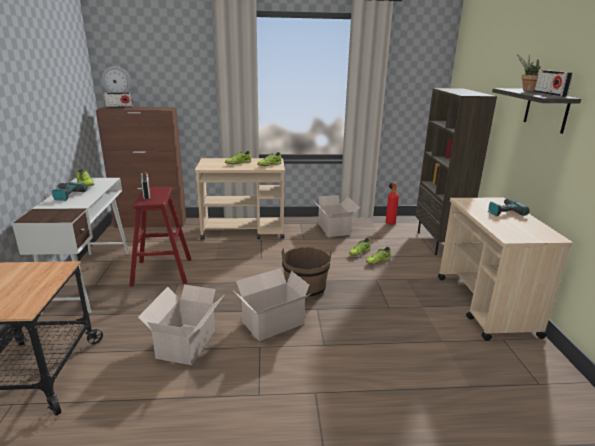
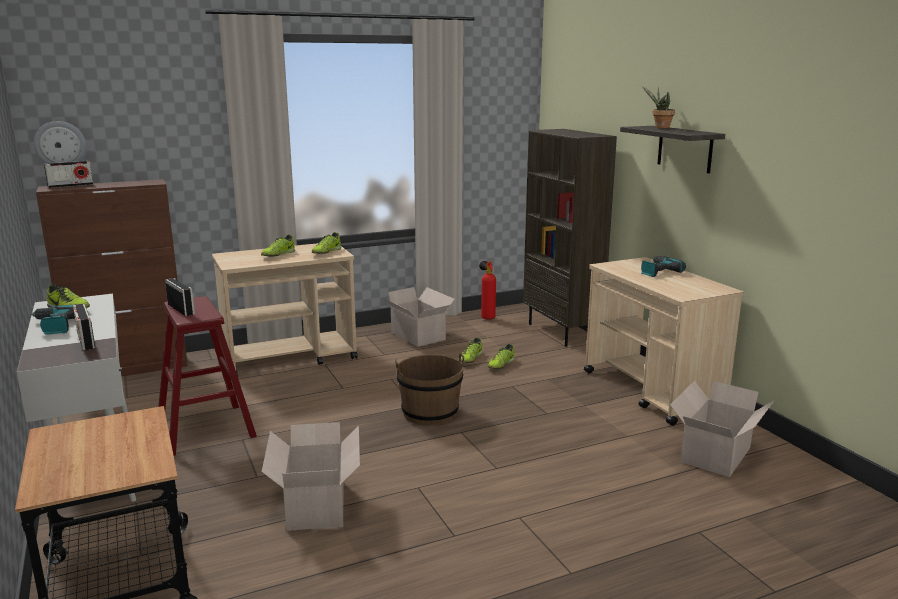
camera: 20 degrees left, 5 degrees down
cardboard box [233,268,312,341] -> cardboard box moved to [670,381,775,477]
radio [534,70,573,97] -> radio moved to [73,304,95,350]

